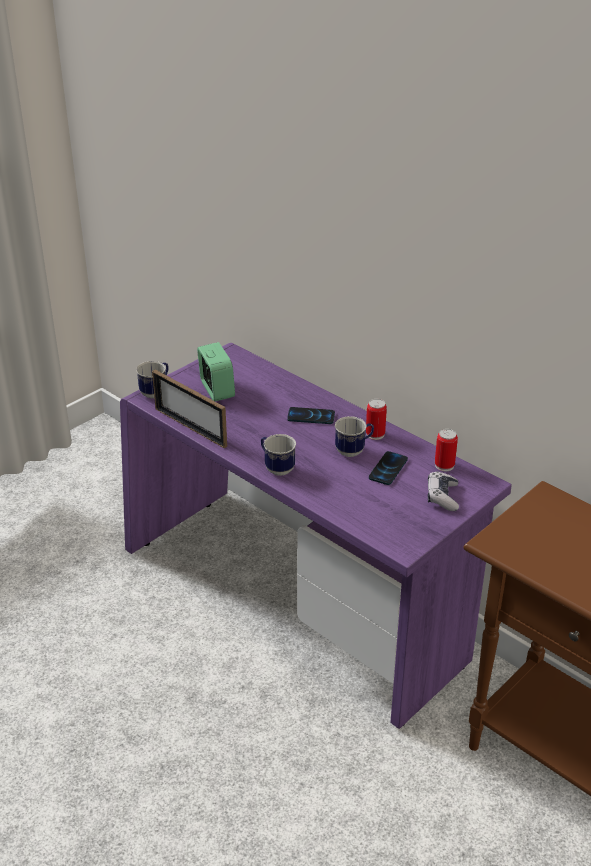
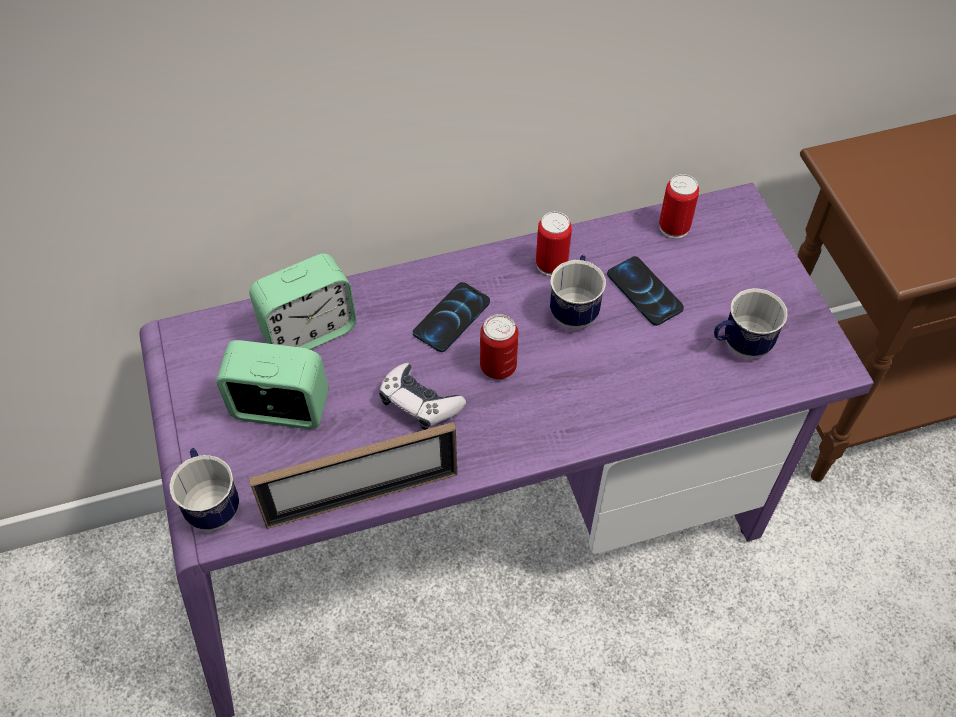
camera: 60 degrees left, 20 degrees up
mug [261,434,296,476] -> mug moved to [714,288,787,358]
game controller [428,471,459,511] -> game controller moved to [379,363,466,430]
none -> alarm clock [249,253,357,349]
none -> can [480,314,518,379]

